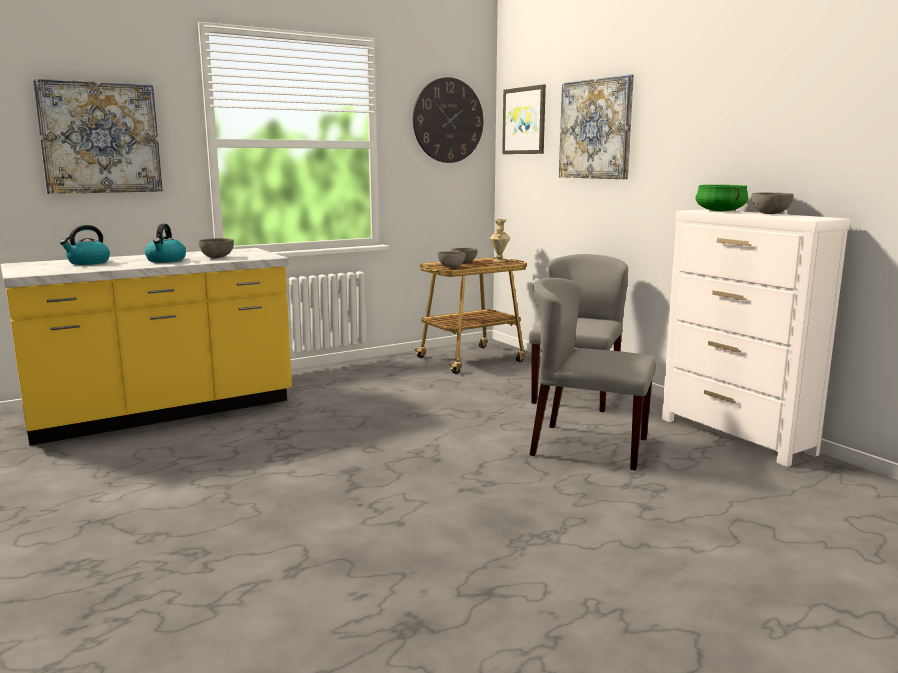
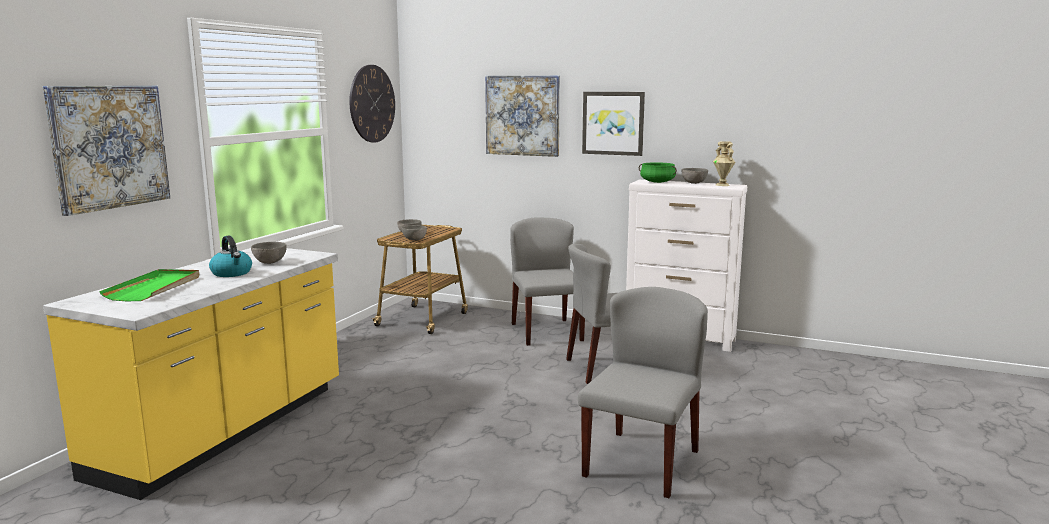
camera: 35 degrees left, 0 degrees up
kettle [60,225,110,265] -> green tray [99,269,199,301]
beige vase [490,219,510,262] -> beige vase moved to [713,141,735,186]
picture [502,84,546,154] -> picture moved to [582,92,645,156]
none -> grey chair [578,287,708,498]

